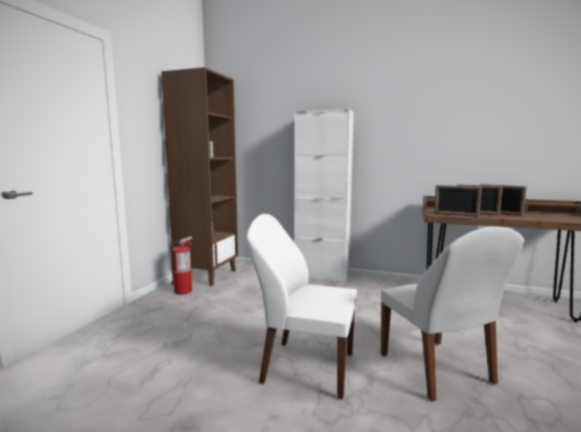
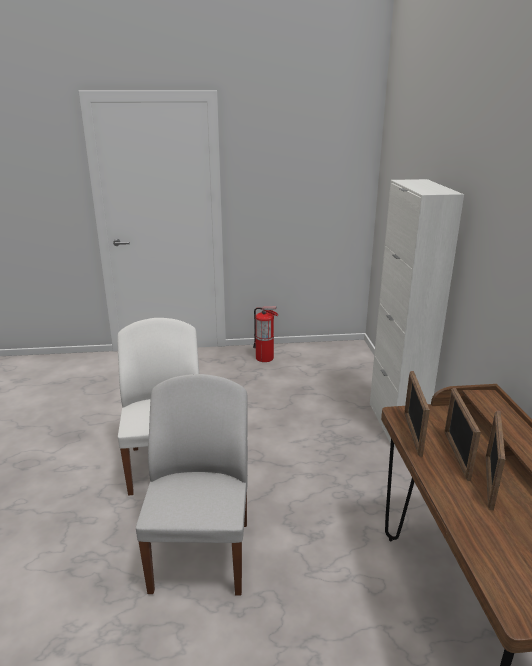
camera: 65 degrees right, 15 degrees up
brown bookcase [161,67,238,286] -> none
white chair [381,226,524,402] -> white chair turned 135 degrees clockwise [136,374,248,595]

